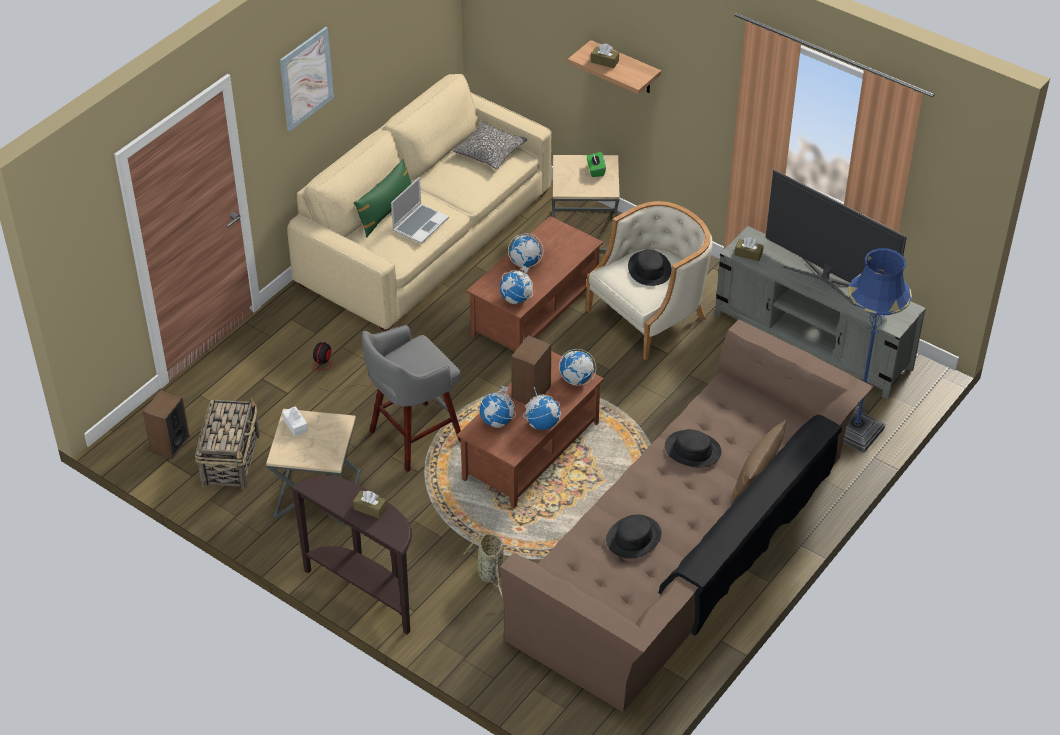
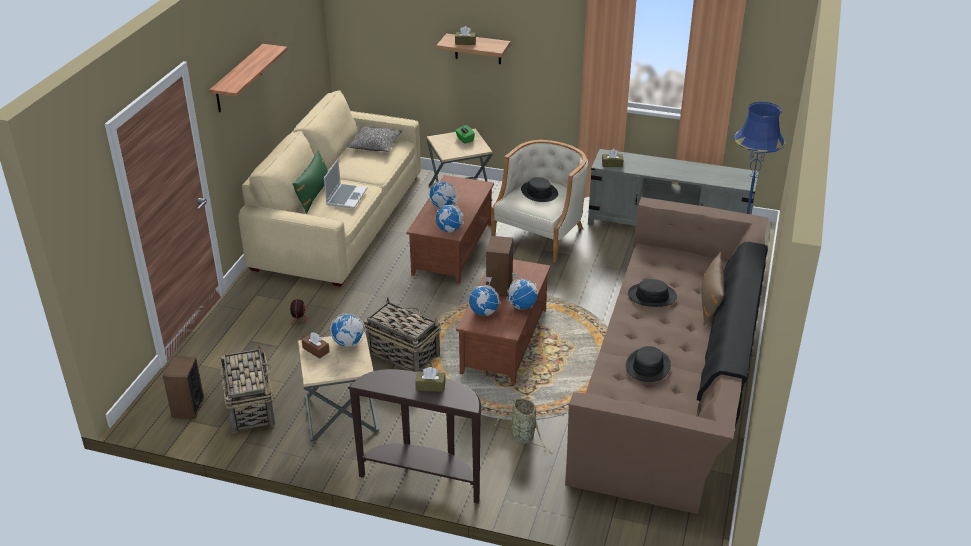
camera: 20 degrees left, 10 degrees down
picture [280,27,334,131] -> shelf [209,44,288,112]
white tissue box [282,406,308,437] -> brown tissue box [302,332,329,359]
grey stool [362,325,461,472] -> basket [363,297,441,372]
globe [559,349,596,386] -> globe moved to [330,313,366,347]
television [766,169,907,306] -> none

